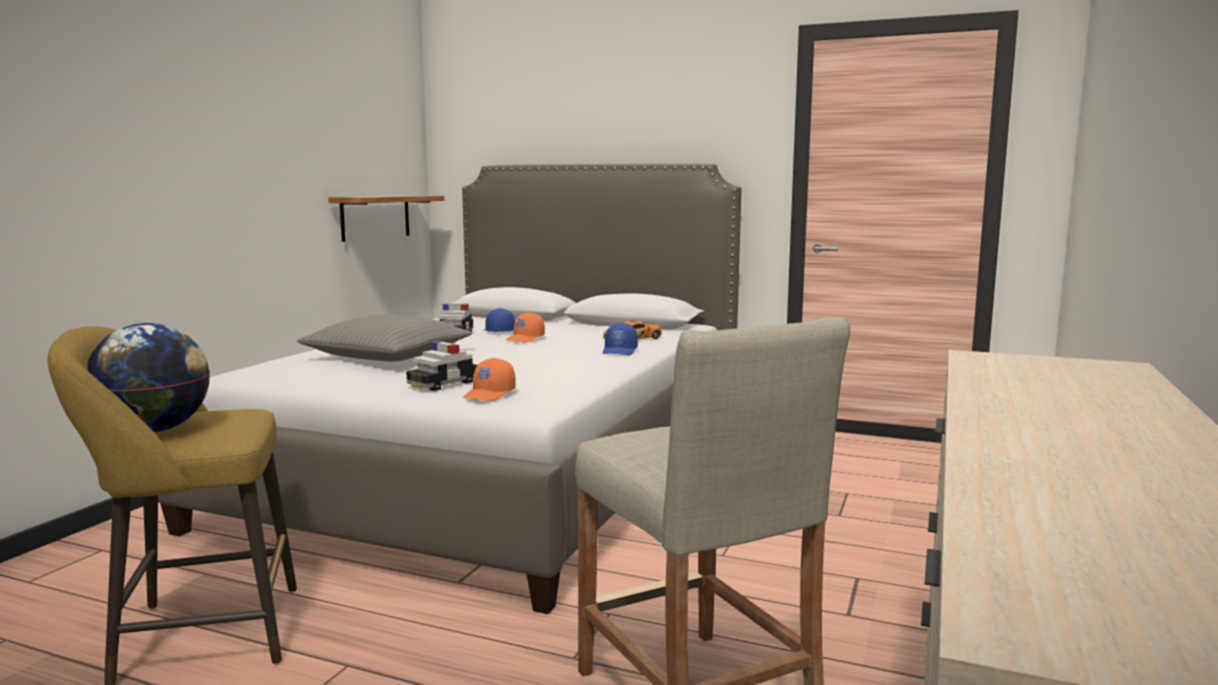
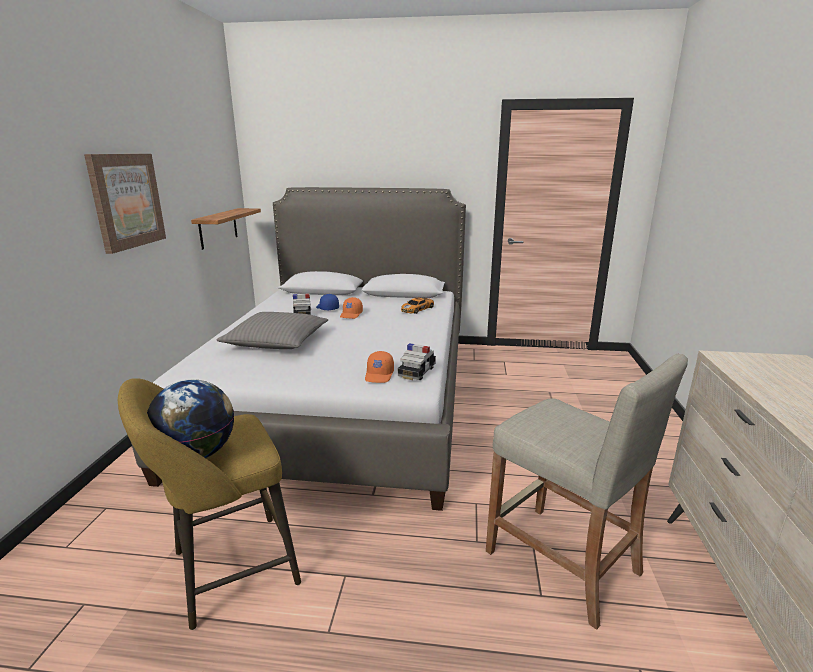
camera: 15 degrees left, 10 degrees up
toy car [406,341,477,391] -> toy car moved to [398,343,436,380]
blue cap [603,323,638,355] -> none
none -> picture [84,154,166,254]

